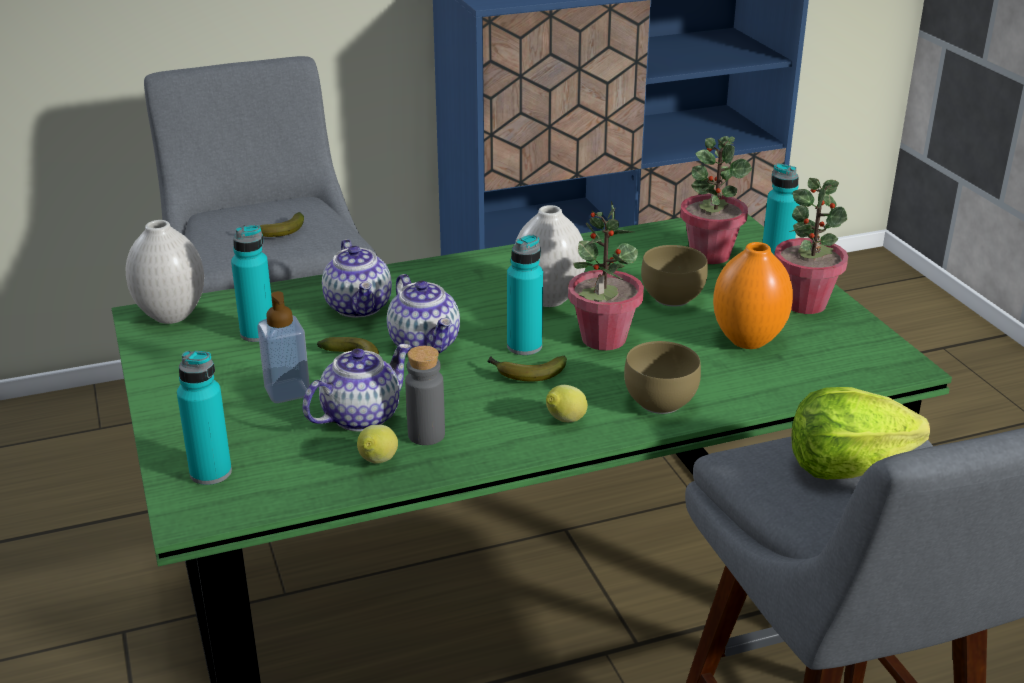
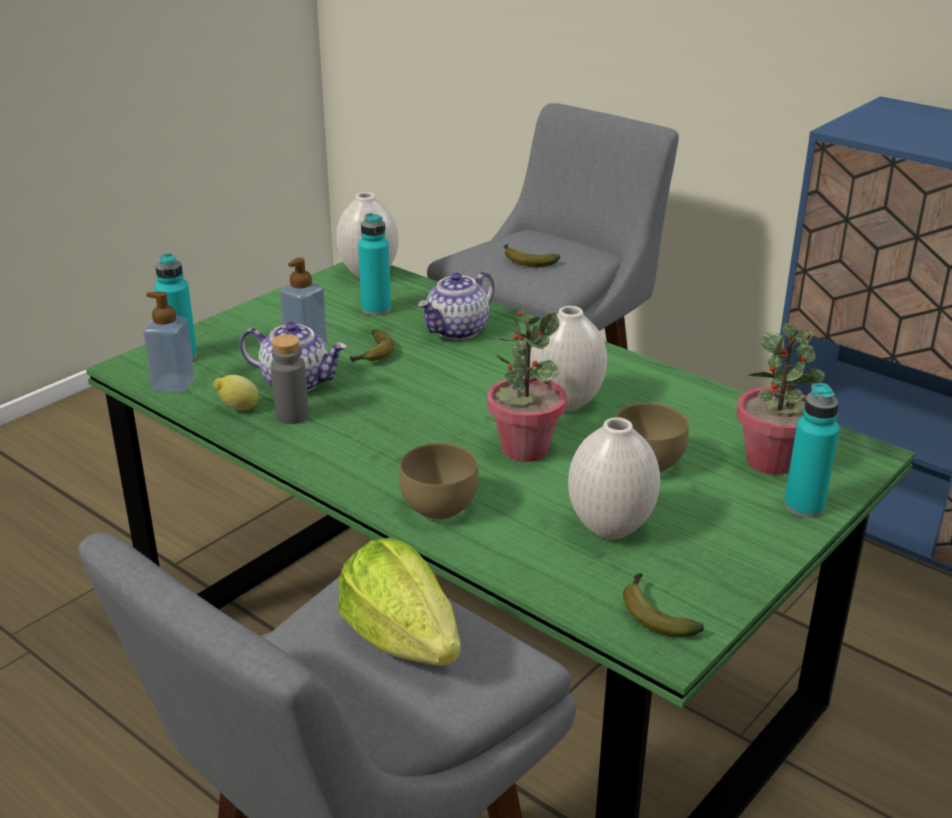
camera: 60 degrees right, 0 degrees up
teapot [387,274,460,354] -> none
banana [487,356,567,382] -> banana moved to [623,573,704,637]
turquoise bottle [507,235,543,355] -> none
lemon [546,385,588,422] -> none
orange vase [713,242,793,349] -> white vase [568,417,660,540]
potted plant [774,178,848,314] -> none
none -> soap dispenser [143,292,195,393]

